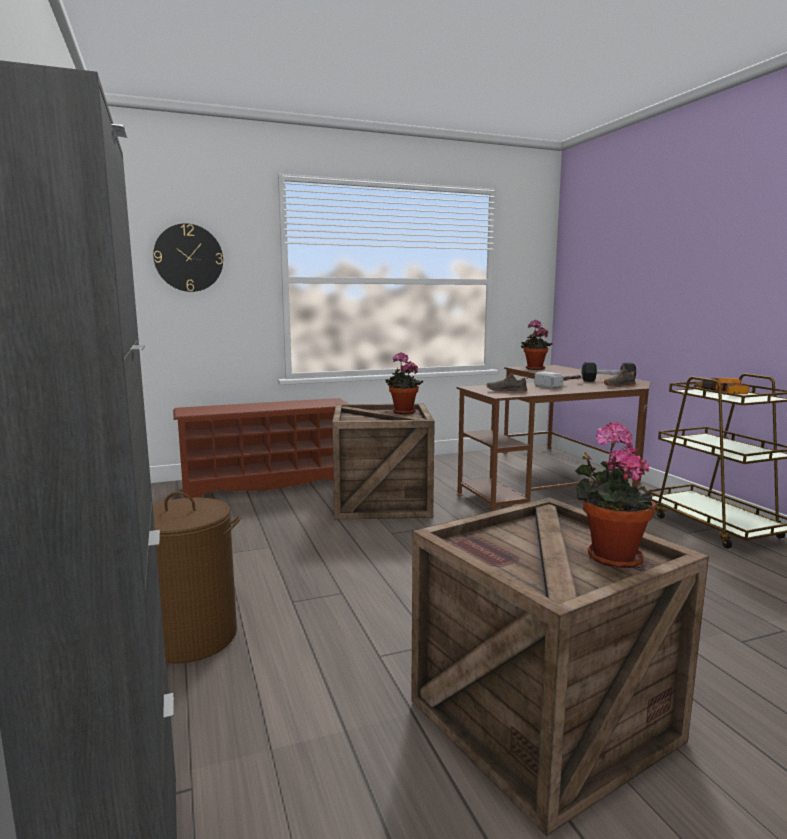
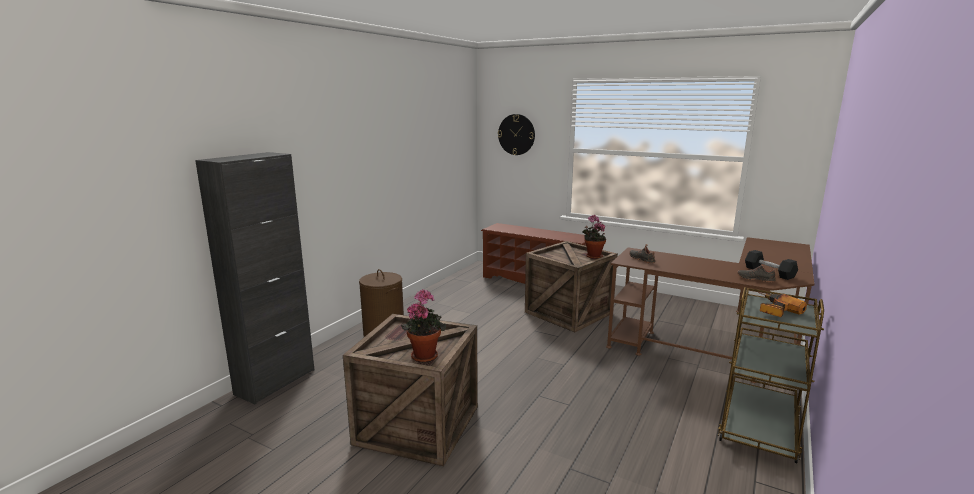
camera: 50 degrees right, 5 degrees up
potted plant [521,320,552,370] -> none
hammer [534,371,583,388] -> none

